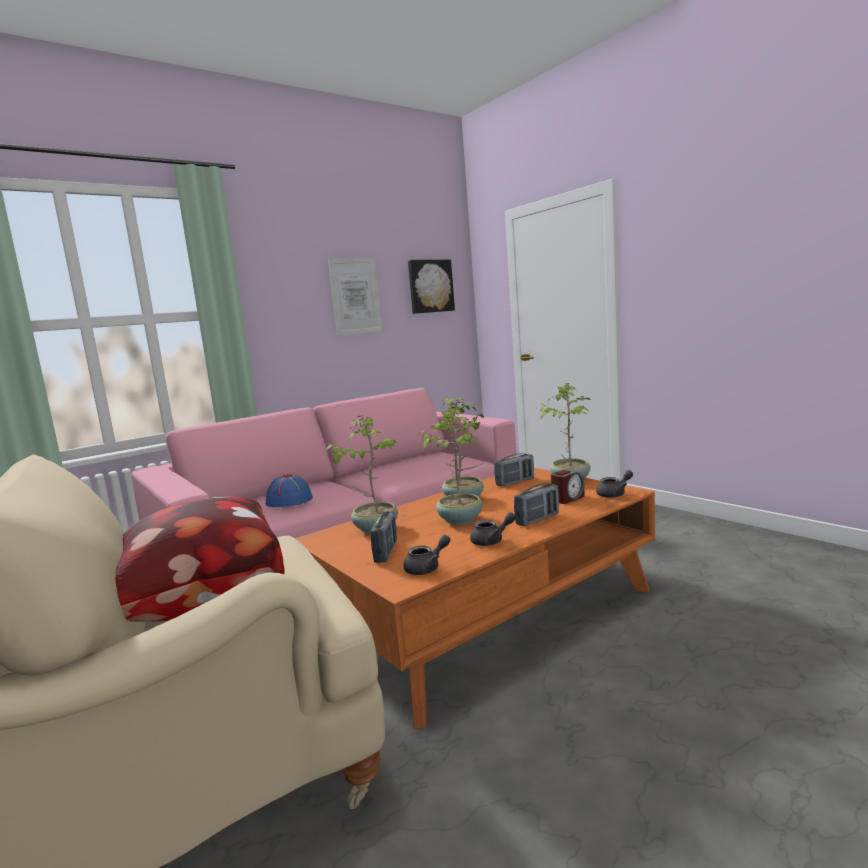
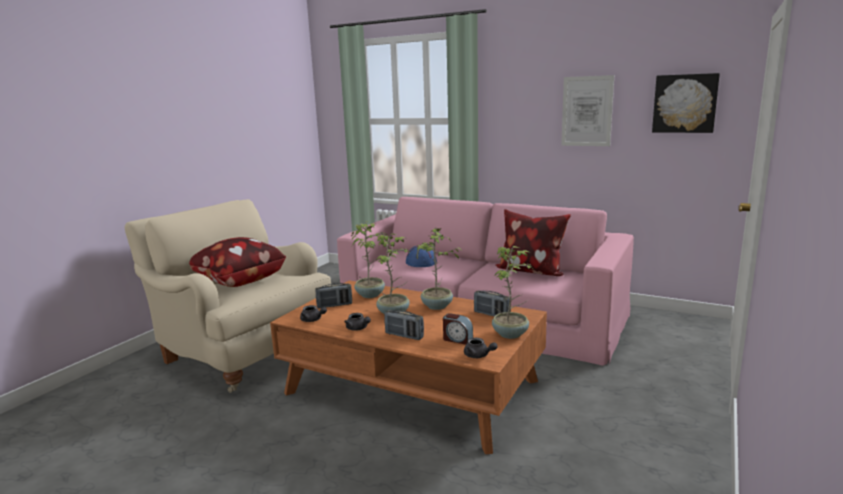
camera: 65 degrees right, 5 degrees up
none -> pillow [496,209,571,276]

